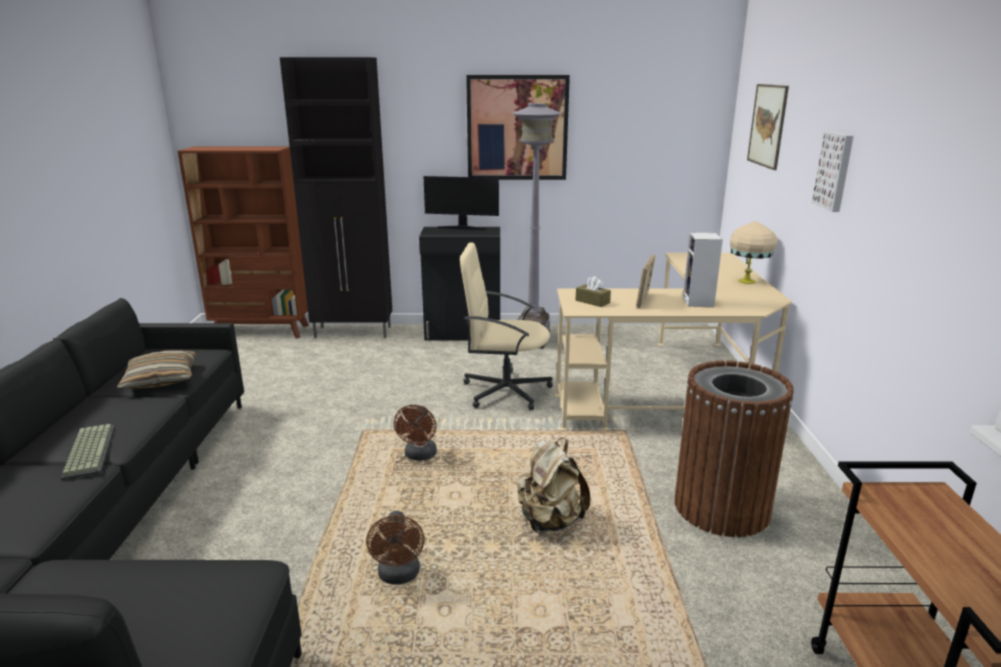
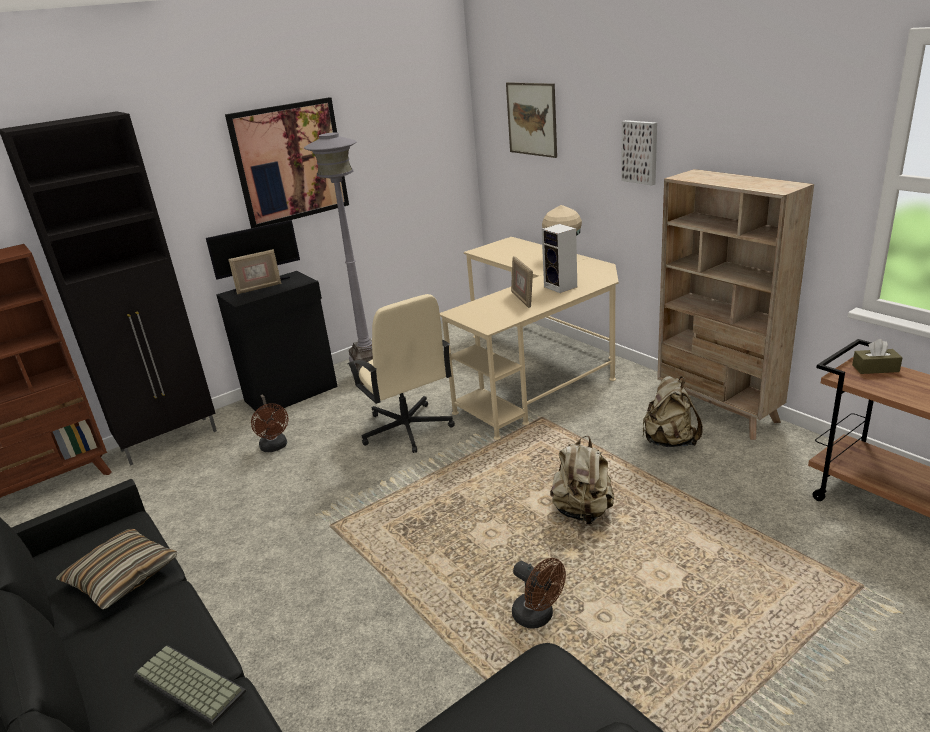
camera: 35 degrees left, 5 degrees up
brown fan [394,405,437,461] -> brown fan moved to [251,403,288,452]
beige office chair [460,242,553,410] -> beige office chair turned 90 degrees counterclockwise [347,294,455,453]
brown tissue box [576,276,611,307] -> brown tissue box moved to [852,339,902,374]
brown trash can [674,361,794,537] -> beige backpack [643,376,703,447]
none -> picture frame [229,249,282,294]
none -> beige bookcase [657,169,814,440]

